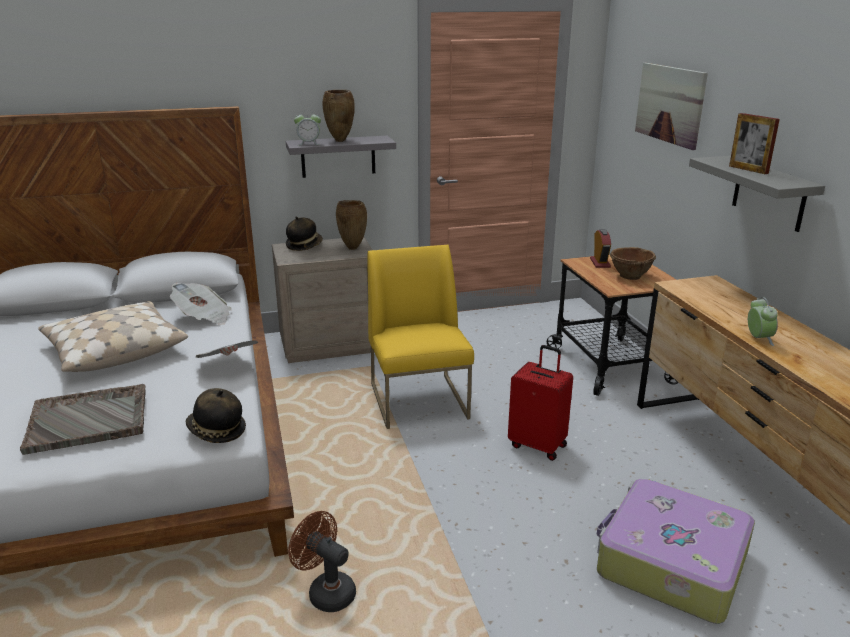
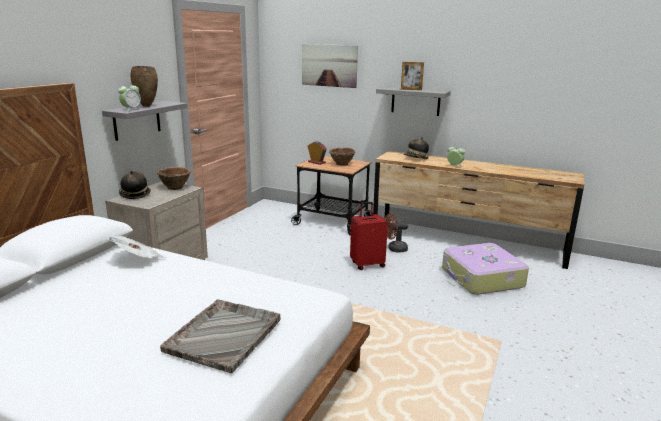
camera: 50 degrees left, 5 degrees down
beige pillow [38,301,188,372] -> none
hat [186,388,246,443] -> hat moved to [404,137,429,159]
newspaper [196,340,258,358] -> none
brown fan [288,511,356,612] -> brown fan moved to [385,214,408,253]
brown vase [336,200,367,250] -> brown bowl [157,167,191,190]
yellow chair [367,245,474,429] -> none

